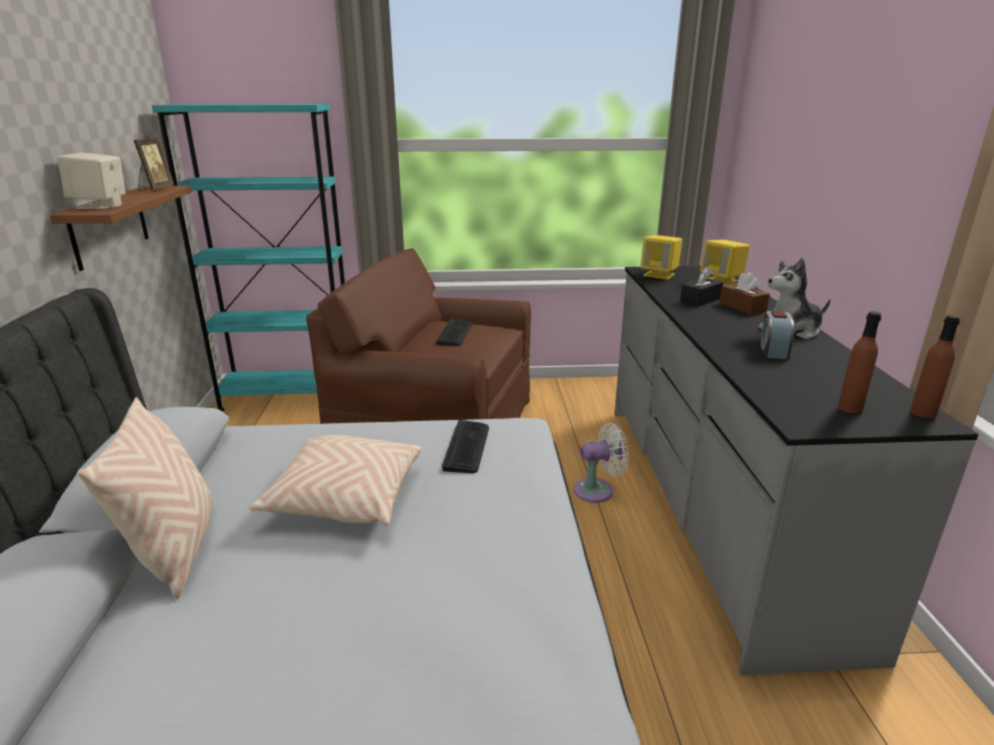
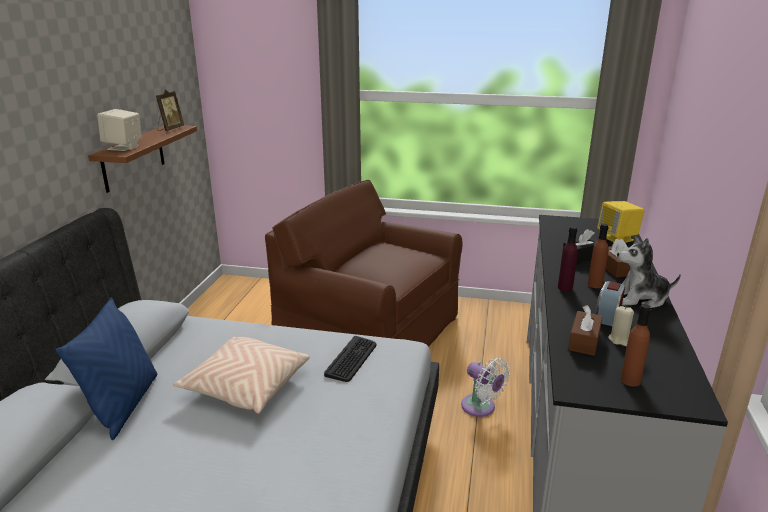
camera: 15 degrees right, 0 degrees up
beige pillow [78,397,213,599] -> blue pillow [56,297,157,440]
turquoise bookcase [152,104,345,412] -> none
keyboard [437,319,472,346] -> none
white fan [574,423,629,503] -> white fan turned 45 degrees clockwise [461,358,510,417]
yellow speaker [640,235,682,280] -> none
brown bottle [910,315,960,418] -> brown bottle moved to [588,224,609,288]
none -> purple bottle [558,226,578,292]
none -> brown tissue box [568,305,603,356]
none -> beige candle [608,306,634,346]

